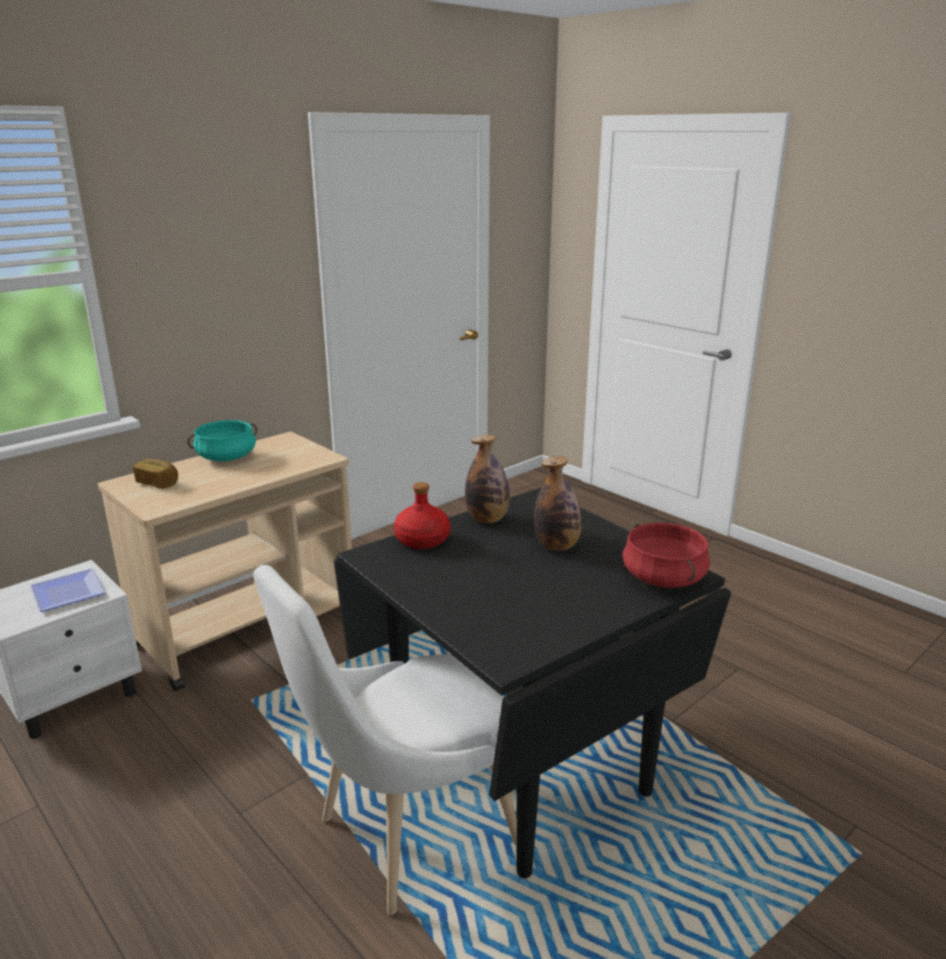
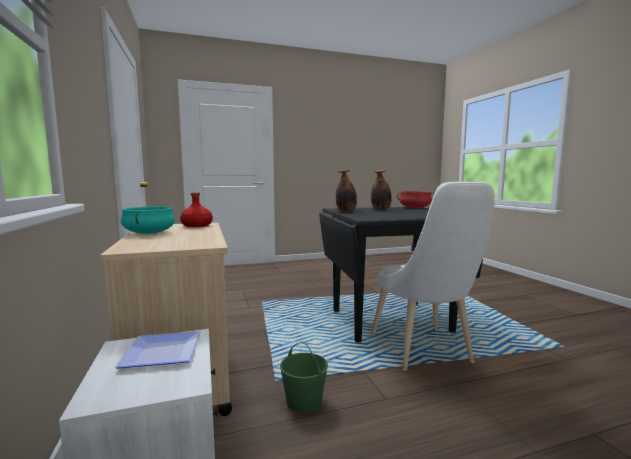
camera: 65 degrees left, 15 degrees down
bread [133,459,178,489] -> none
red bottle [394,482,451,549] -> red bottle moved to [180,192,213,227]
none -> green bucket [280,341,328,413]

